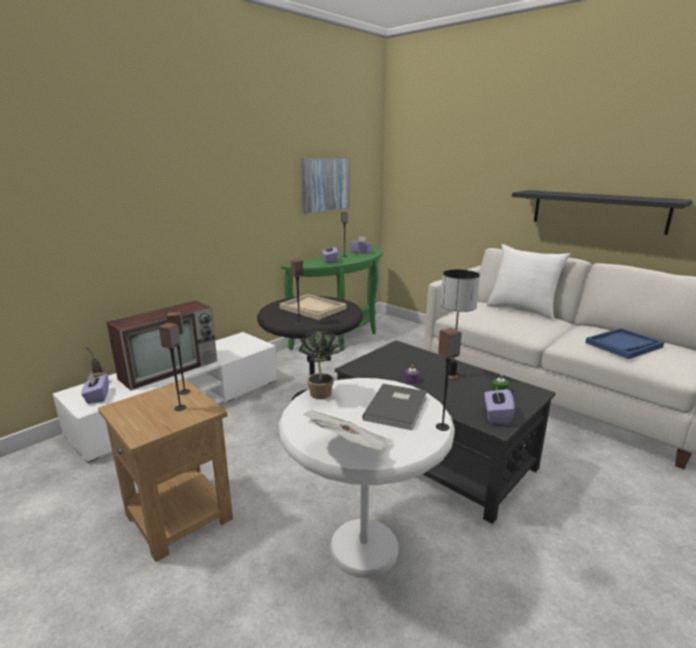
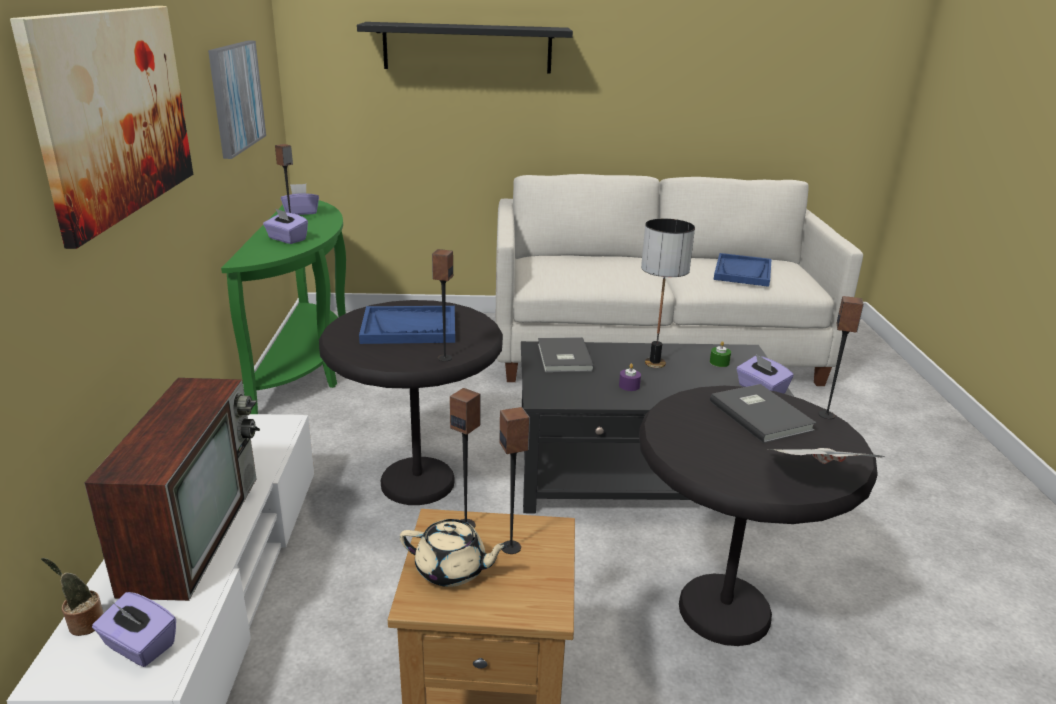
camera: 45 degrees left, 5 degrees up
beige tray [279,294,346,320] -> blue tray [359,306,455,344]
white side table [279,378,455,578] -> black side table [639,386,878,646]
potted plant [299,329,347,399] -> none
white pillow [486,244,571,320] -> none
black shelf [512,190,692,235] -> black shelf moved to [357,22,573,73]
none -> picture [10,6,193,249]
none -> beige teapot [400,519,510,587]
none -> grey book [538,337,594,372]

